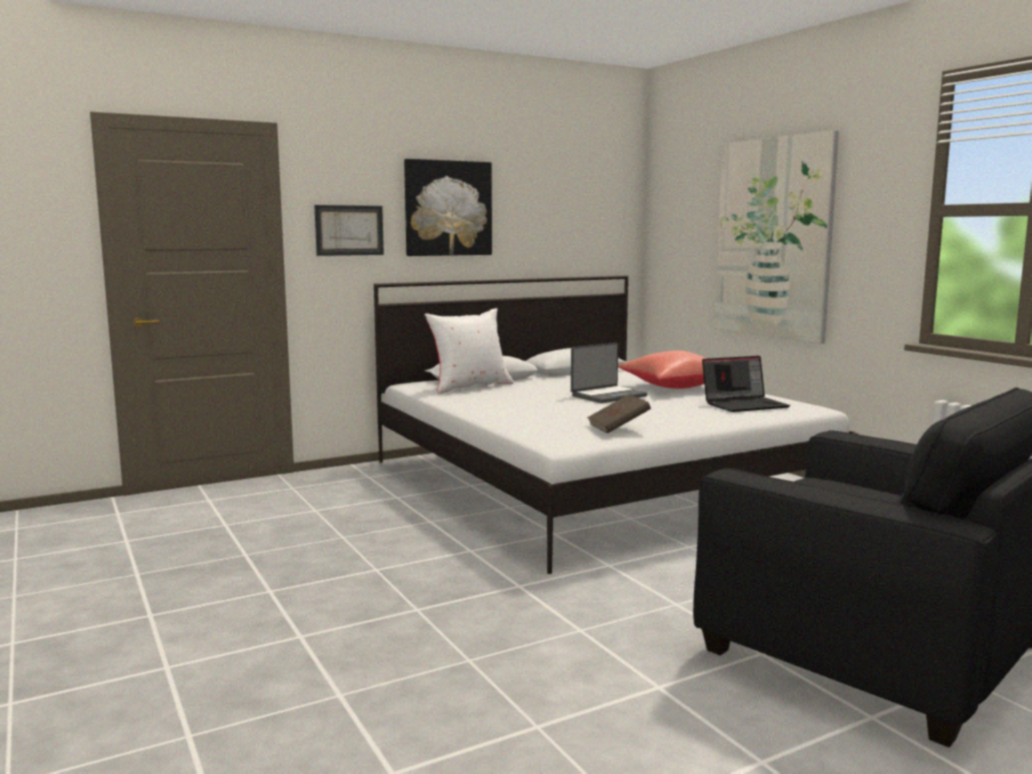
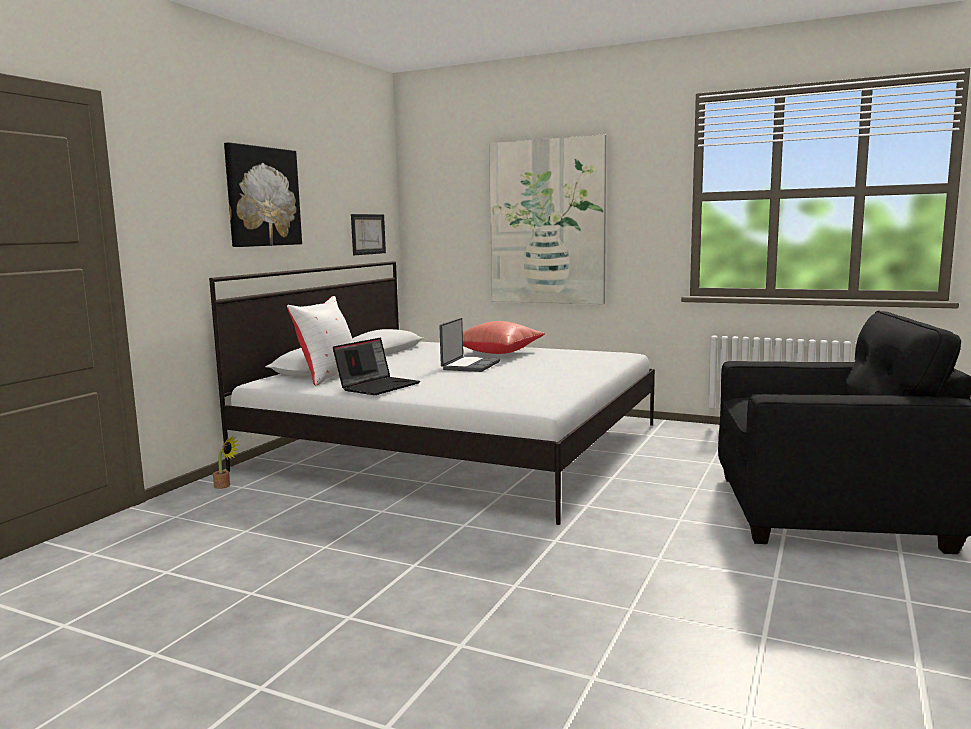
camera: 35 degrees left, 0 degrees up
picture [314,205,384,256] -> picture moved to [351,214,386,255]
brown book [587,394,651,433] -> none
laptop [702,356,790,412] -> laptop moved to [333,338,420,395]
none -> potted plant [213,437,239,489]

